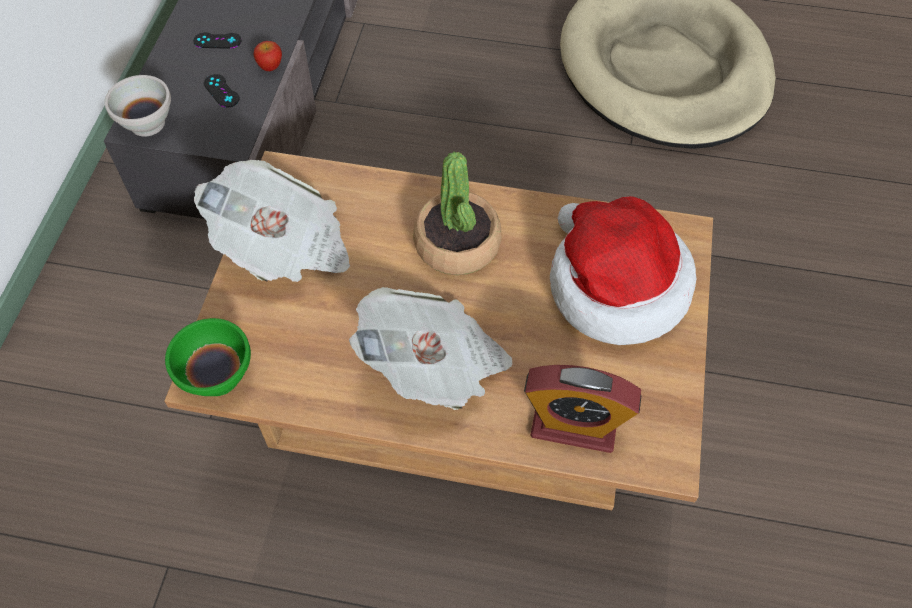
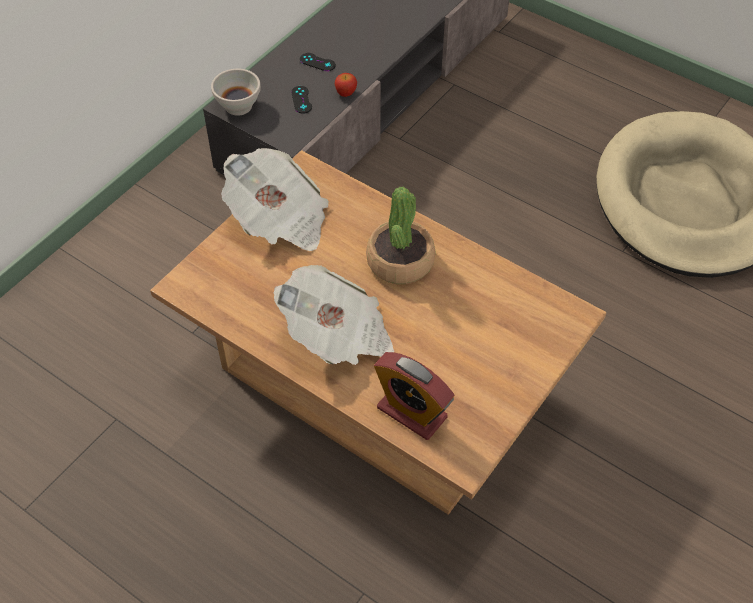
camera: 25 degrees right, 5 degrees down
green bowl [165,318,251,396] -> none
hat [550,196,696,345] -> none

